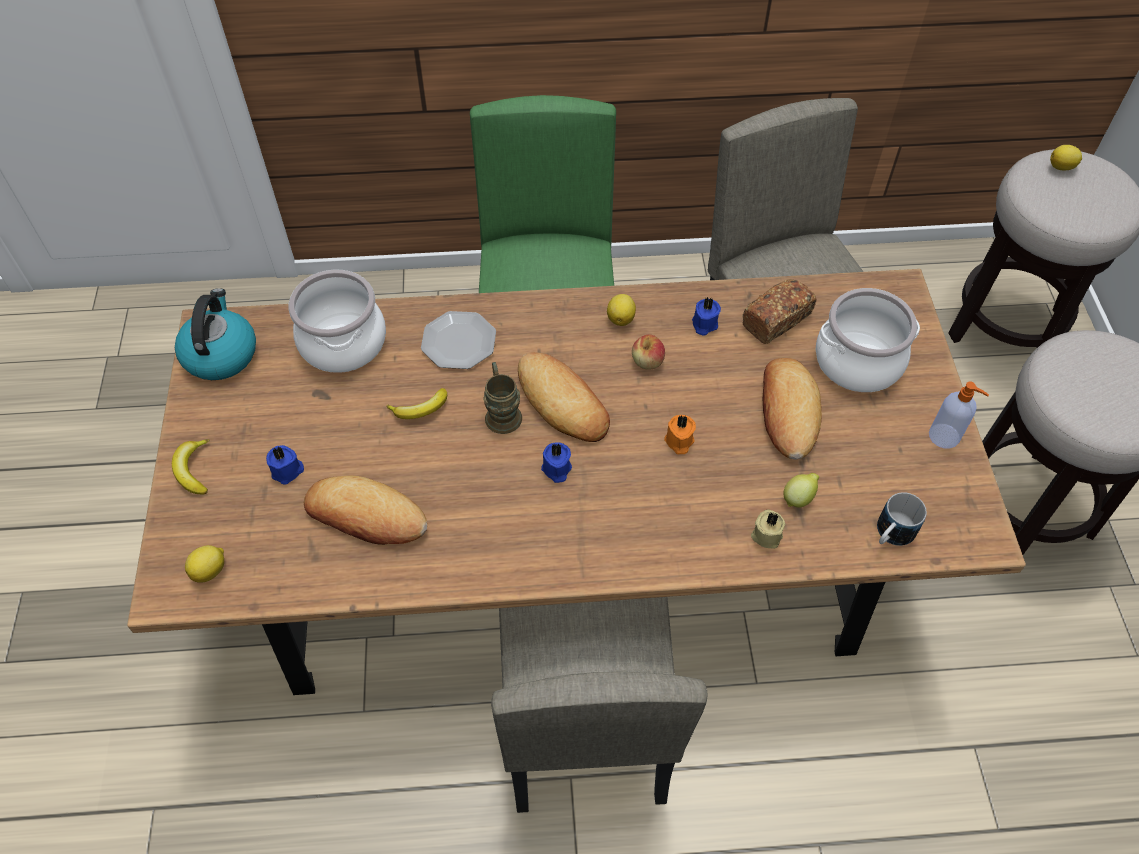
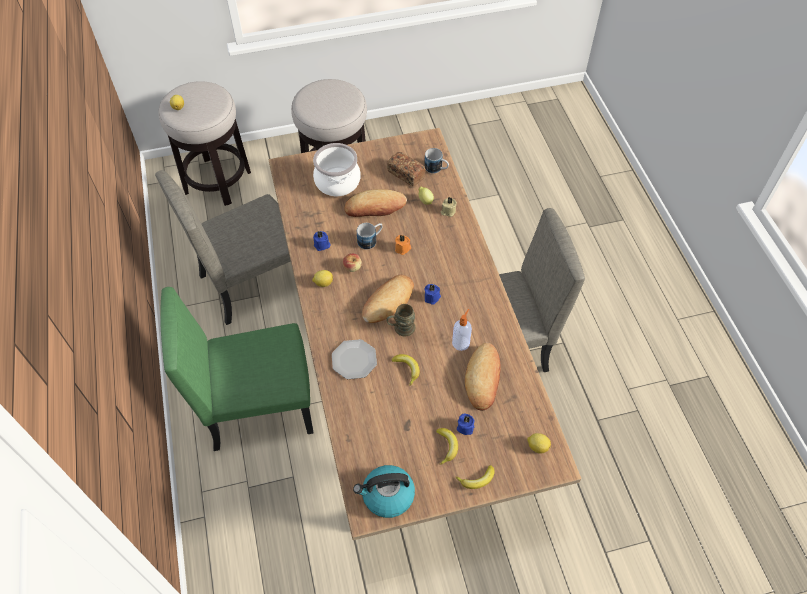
camera: 100 degrees left, 0 degrees up
cooking pot [289,269,386,373] -> none
bread [742,279,816,344] -> bread moved to [387,152,426,187]
soap dispenser [929,381,989,449] -> soap dispenser moved to [452,309,472,351]
none -> mug [357,223,382,250]
none -> banana [436,428,458,465]

